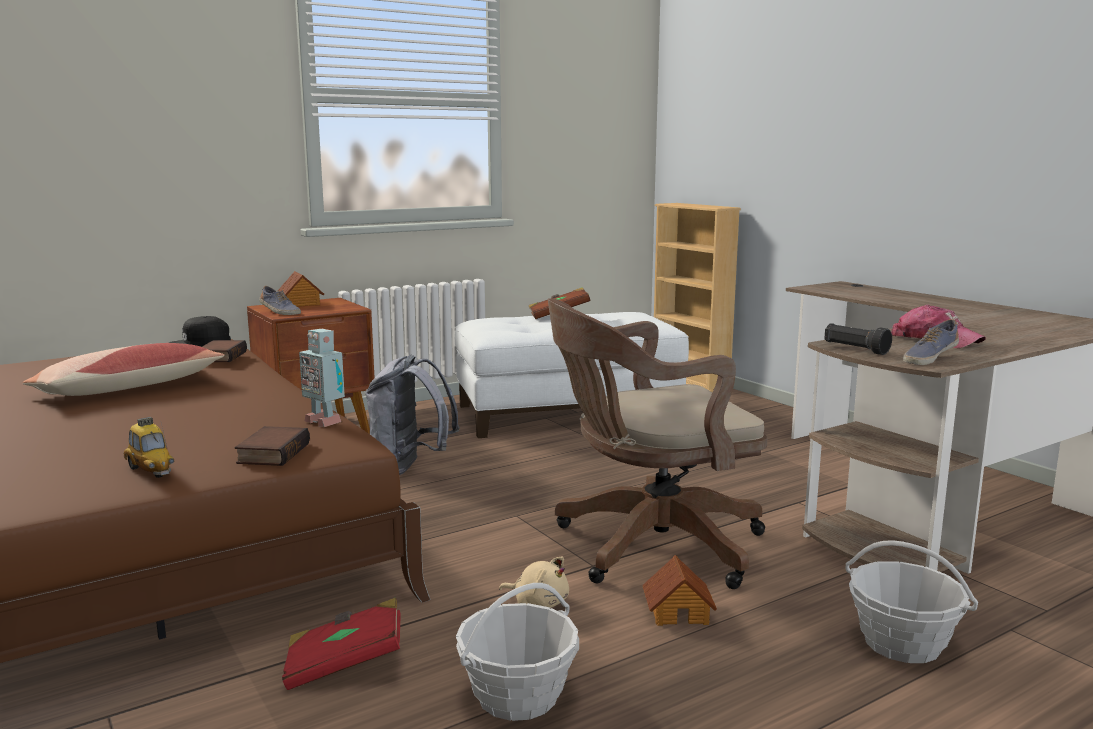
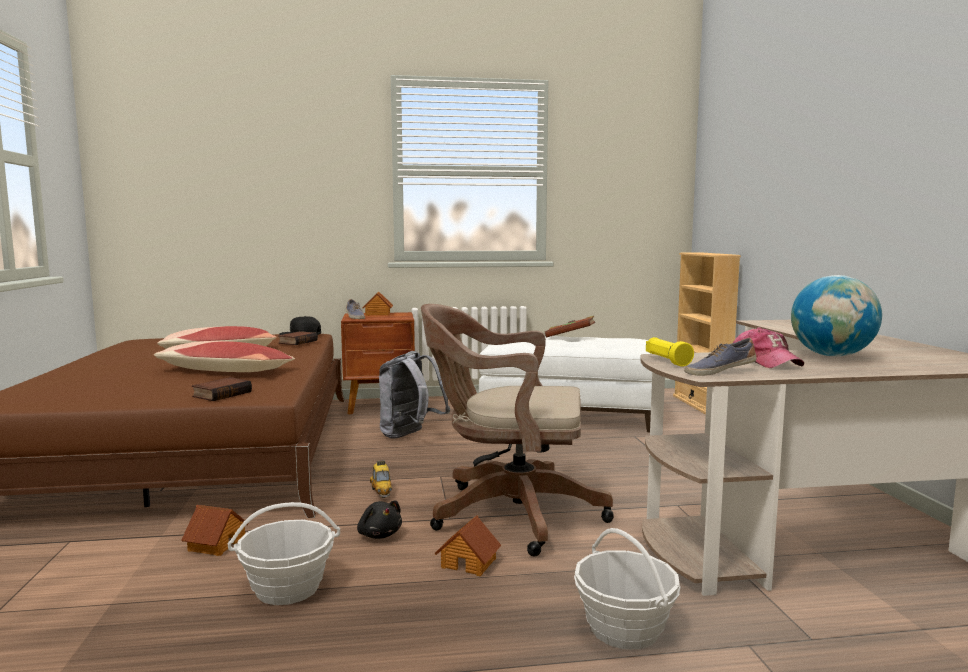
camera: 25 degrees right, 5 degrees down
toy car [123,417,174,478] -> toy car moved to [370,460,392,498]
red book [282,598,401,690] -> toy house [181,505,249,556]
toy robot [299,329,345,427] -> none
beige plush toy [499,556,569,608] -> black plush toy [357,501,402,539]
black flashlight [824,323,892,355] -> yellow flashlight [646,337,694,367]
none -> pillow [154,341,295,372]
none -> globe [791,275,882,357]

